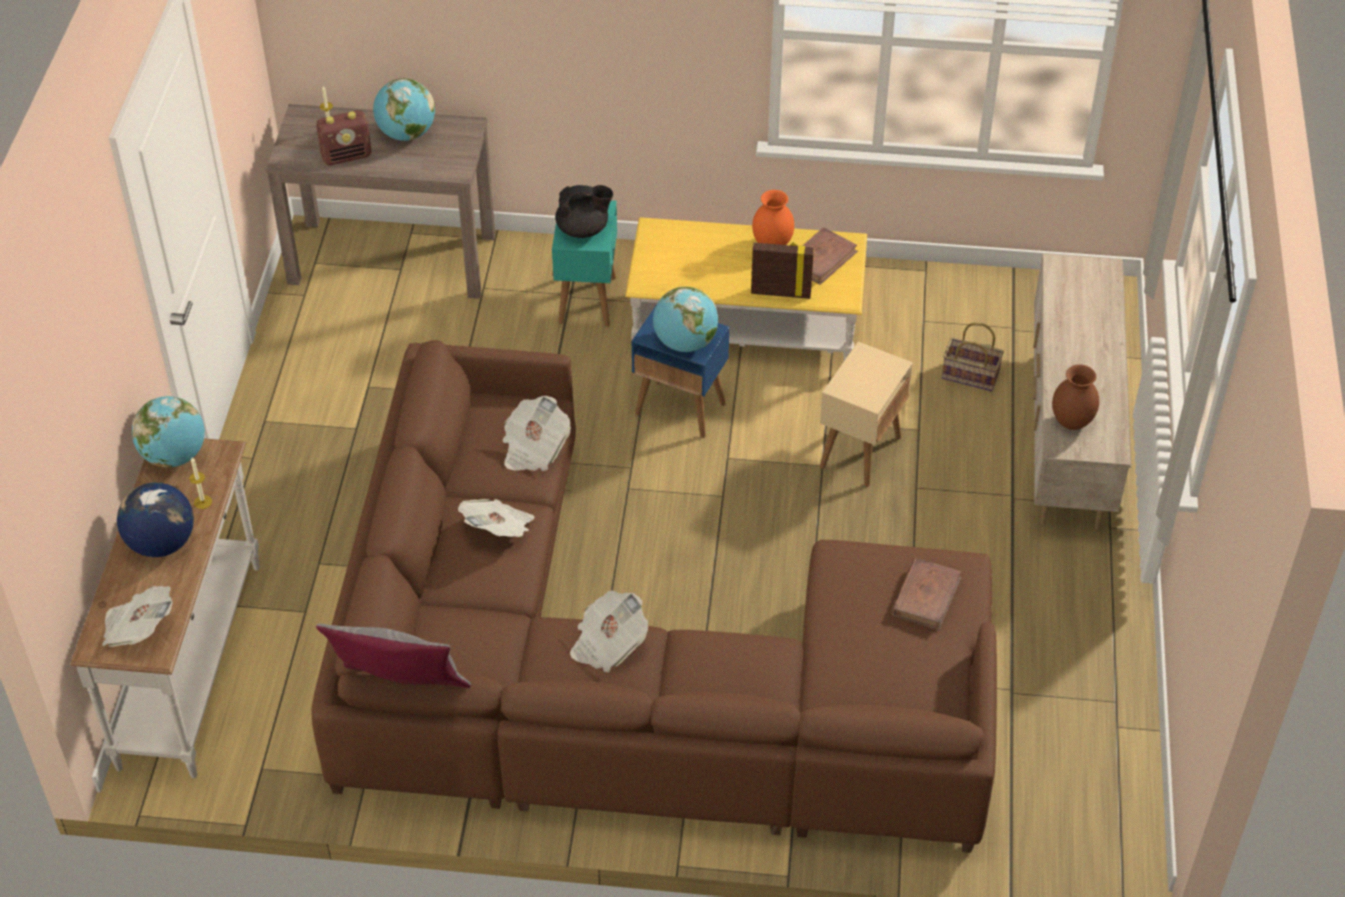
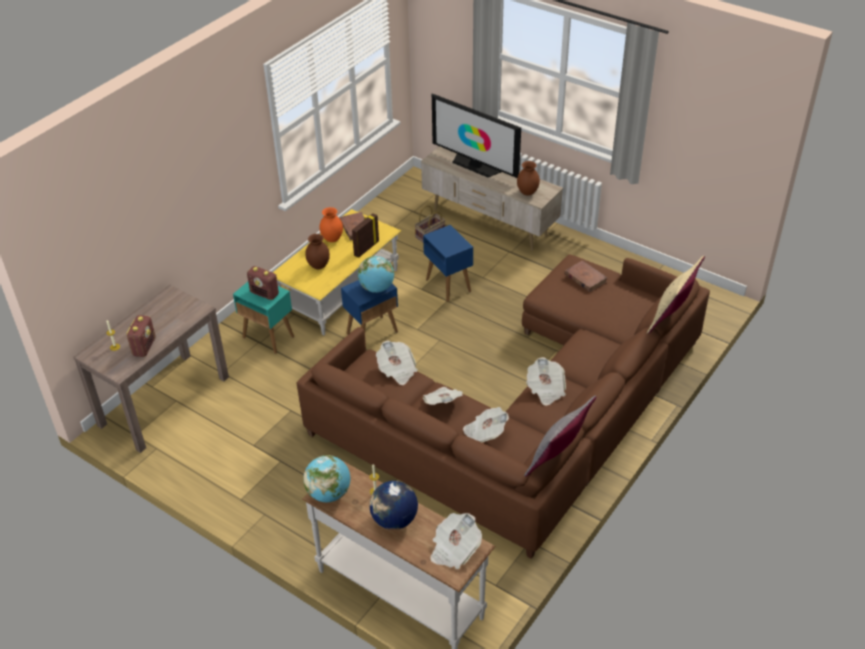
camera: 60 degrees left, 5 degrees down
globe [373,78,435,141] -> none
black teapot [555,185,613,238] -> radio [247,266,279,300]
beige side table [820,342,913,487] -> blue side table [423,225,473,302]
none -> brown vase [305,234,330,269]
none -> television [432,93,521,178]
none -> newspaper [463,407,509,442]
none -> beige pillow [647,255,705,334]

